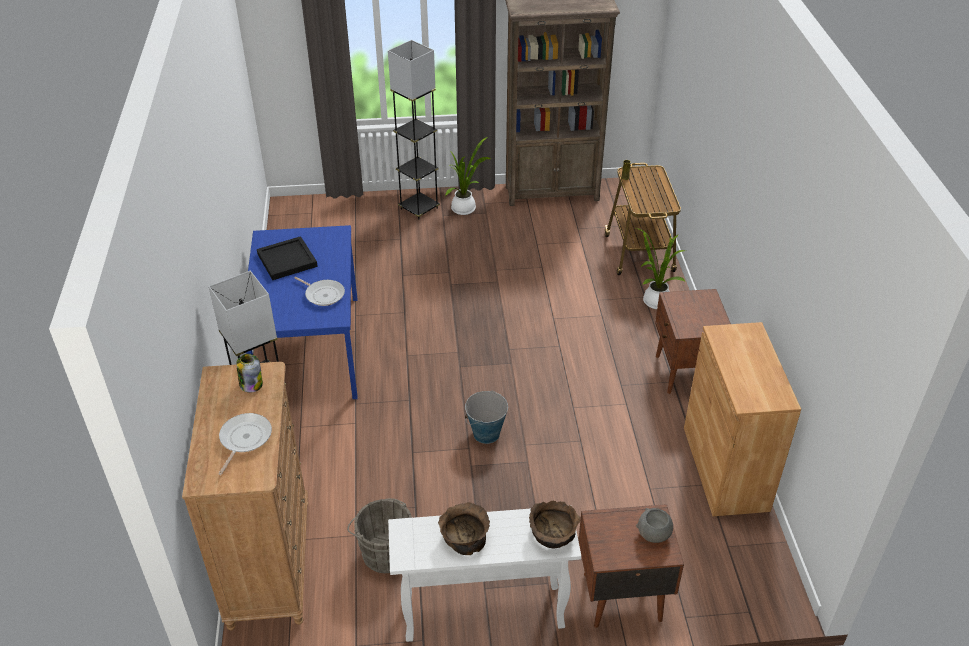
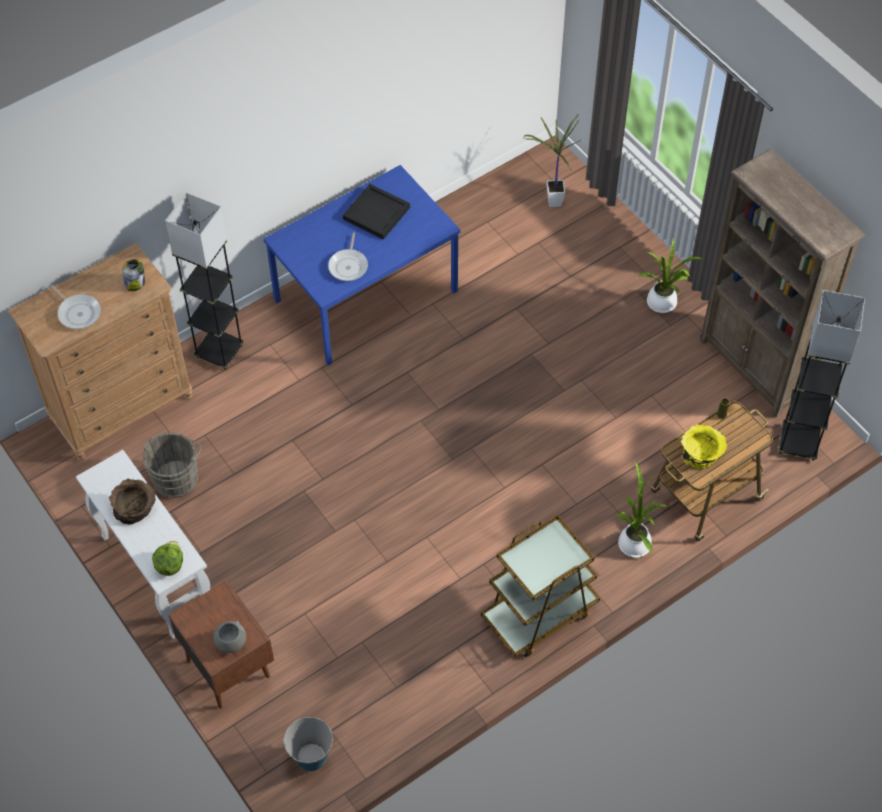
camera: 60 degrees right, 15 degrees up
frying pan [219,413,272,475] -> frying pan turned 60 degrees clockwise [51,285,101,329]
grey floor lamp [388,40,440,220] -> grey floor lamp moved to [778,290,865,461]
bucket [465,390,508,444] -> bucket moved to [283,717,333,771]
brown bowl [529,501,581,548] -> lettuce [152,541,183,576]
brown nightstand [655,289,731,394] -> brown cart [481,515,600,657]
brown cabinet [684,322,801,516] -> none
none -> potted plant [523,115,581,207]
none -> yellow bowl [681,424,727,469]

